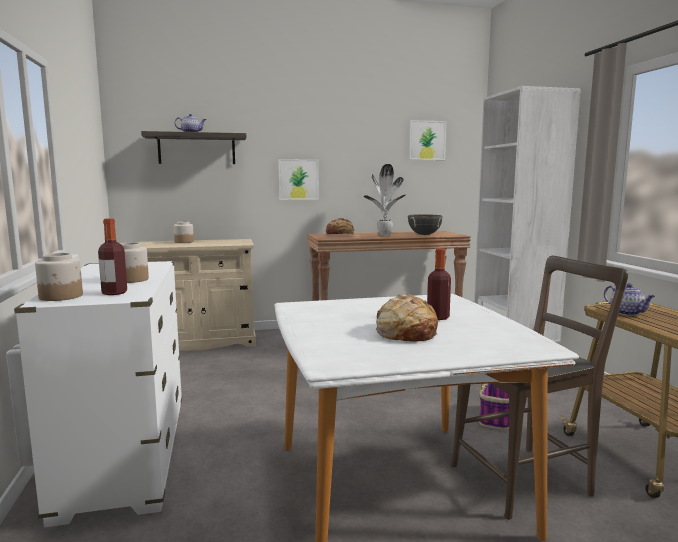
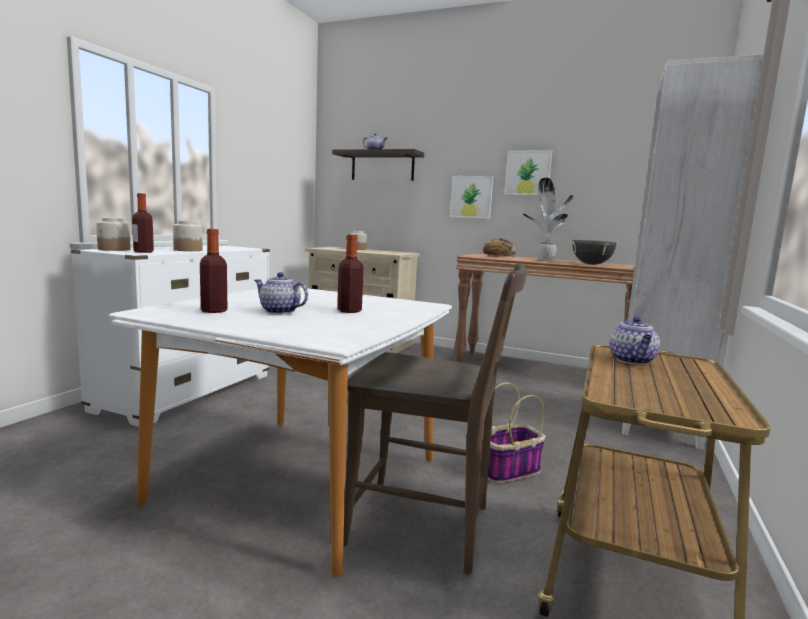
camera: 35 degrees right, 0 degrees up
bread [376,294,438,341] -> teapot [254,272,308,314]
picture [409,120,446,160] -> picture moved to [504,150,552,195]
none -> bottle [200,229,227,313]

